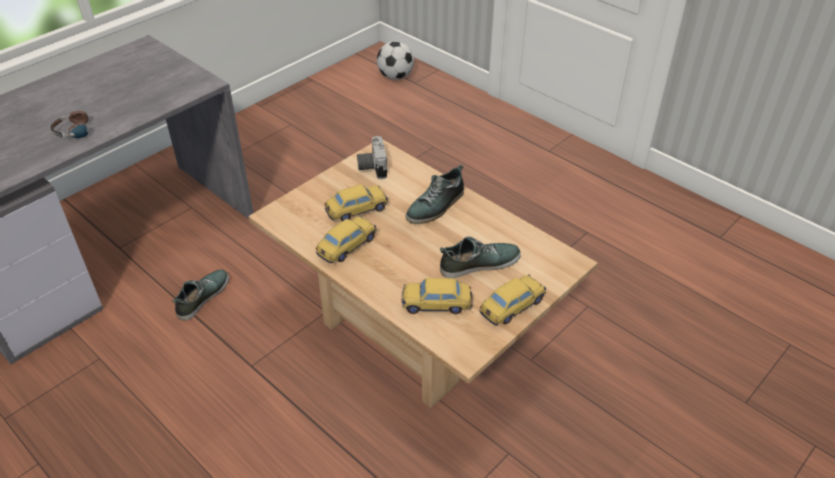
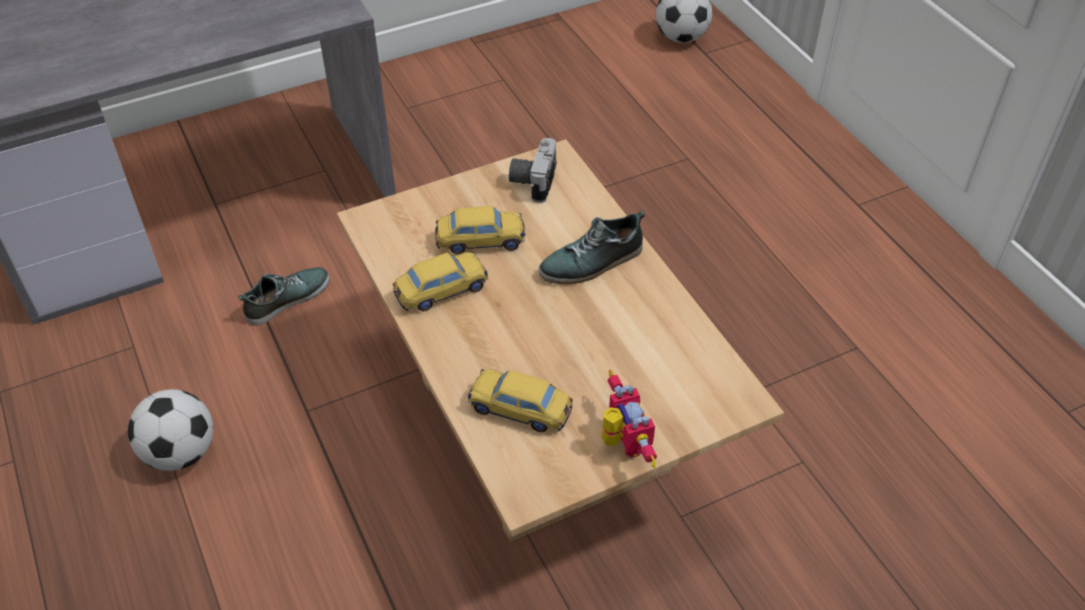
camera: 20 degrees right, 5 degrees up
headphones [50,110,100,138] -> none
shoe [440,237,521,278] -> none
toy car [480,275,546,326] -> toy robot [602,370,657,469]
none -> football [128,389,213,471]

